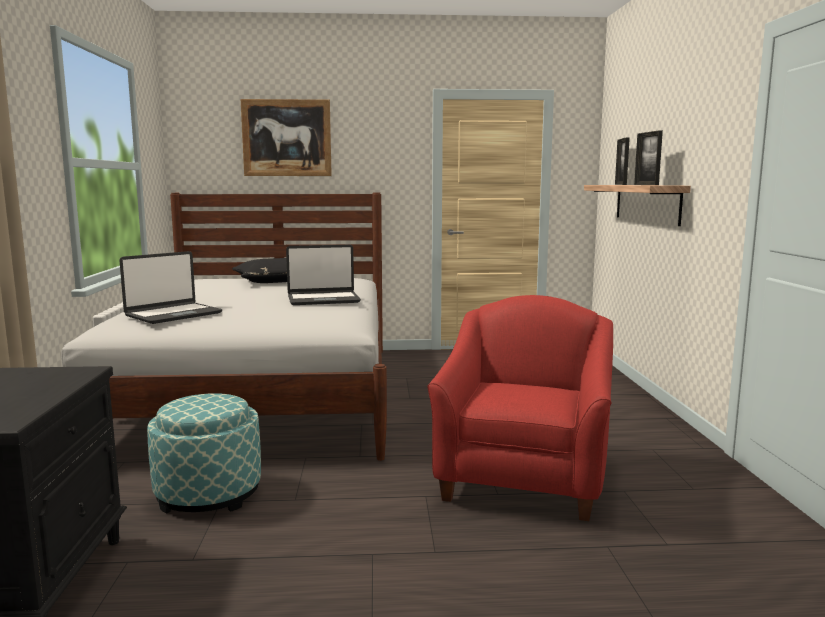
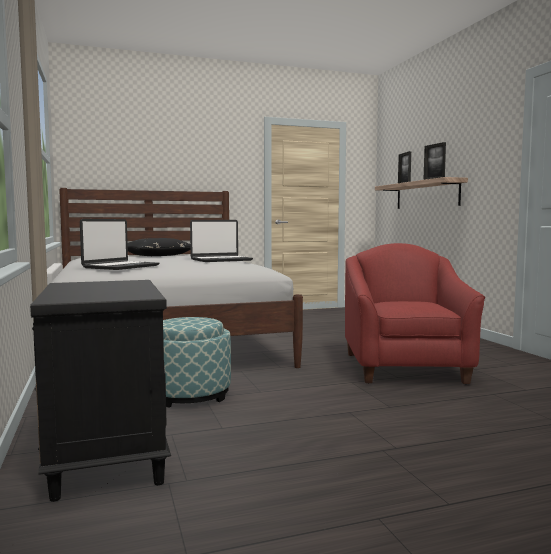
camera: 15 degrees left, 5 degrees down
picture [241,99,332,176] -> none

